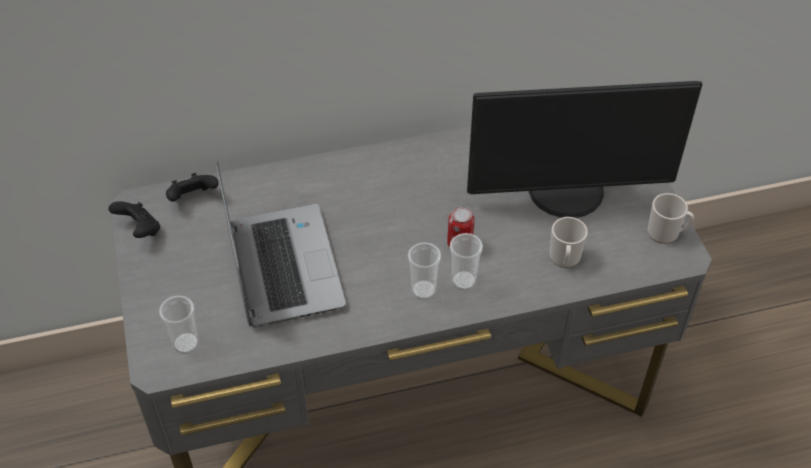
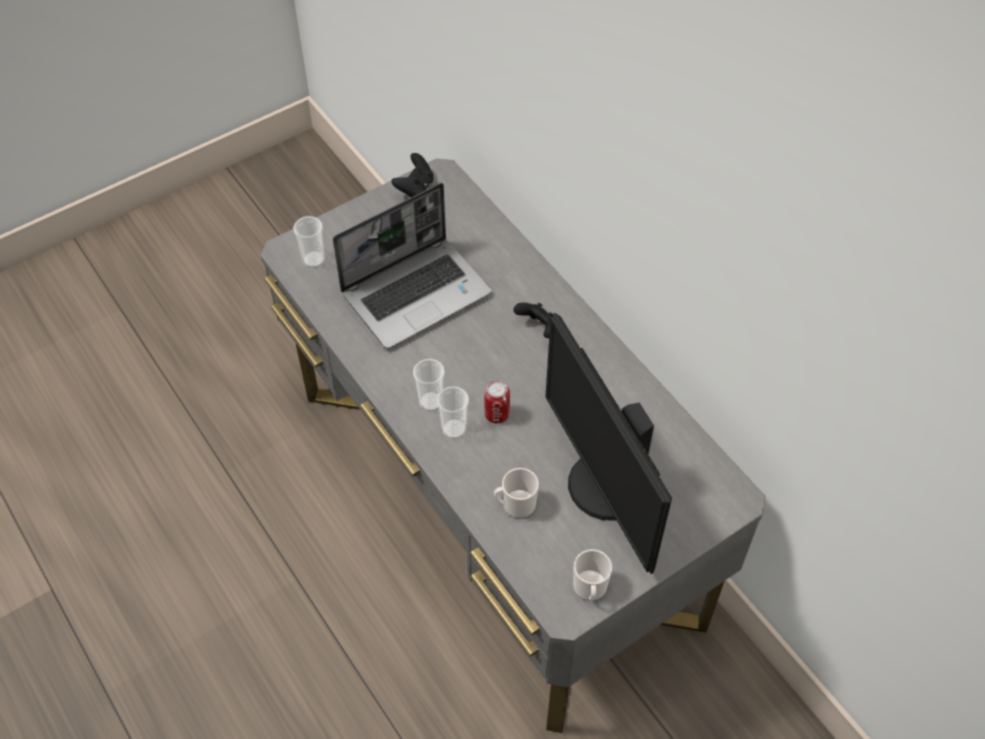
camera: 70 degrees right, 5 degrees up
black game controller [166,173,219,202] -> black game controller moved to [513,303,552,338]

